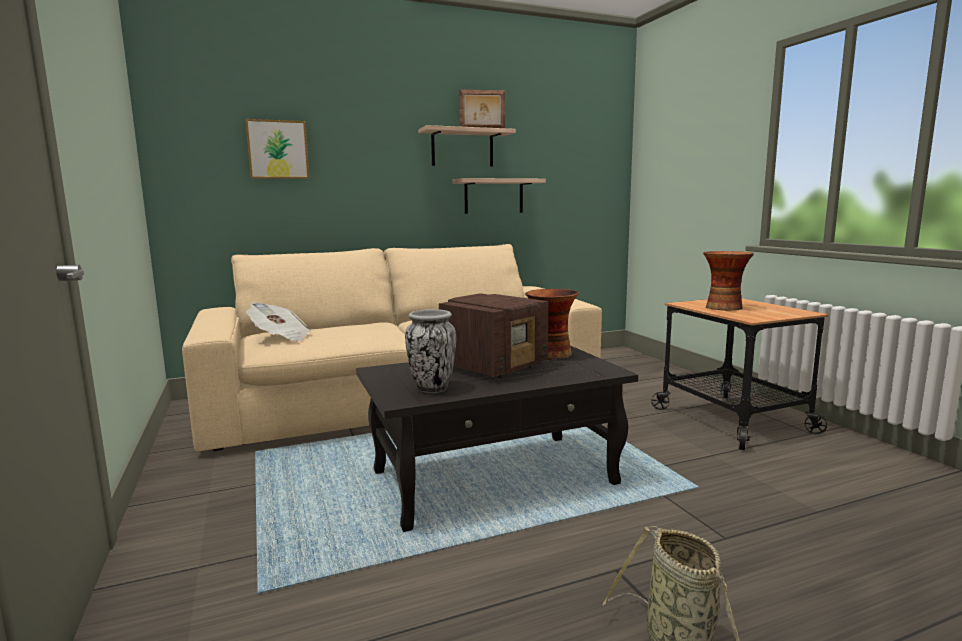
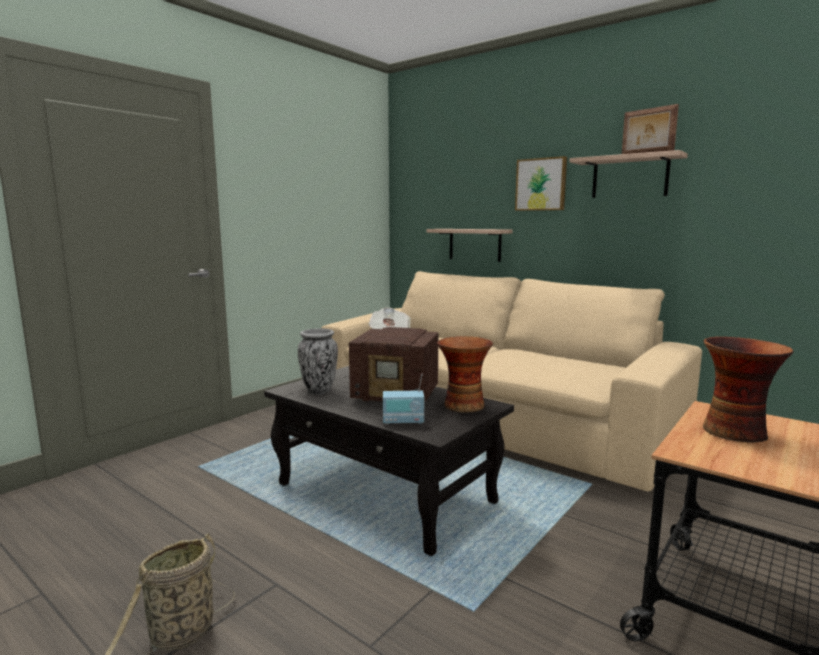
camera: 60 degrees right, 0 degrees up
picture [245,119,310,179] -> picture moved to [515,156,567,211]
shelf [452,178,546,214] -> shelf moved to [427,229,513,262]
none -> radio [383,373,424,424]

